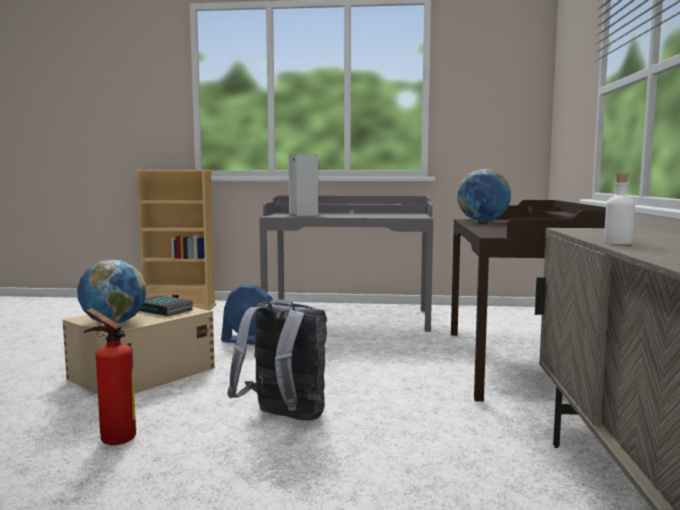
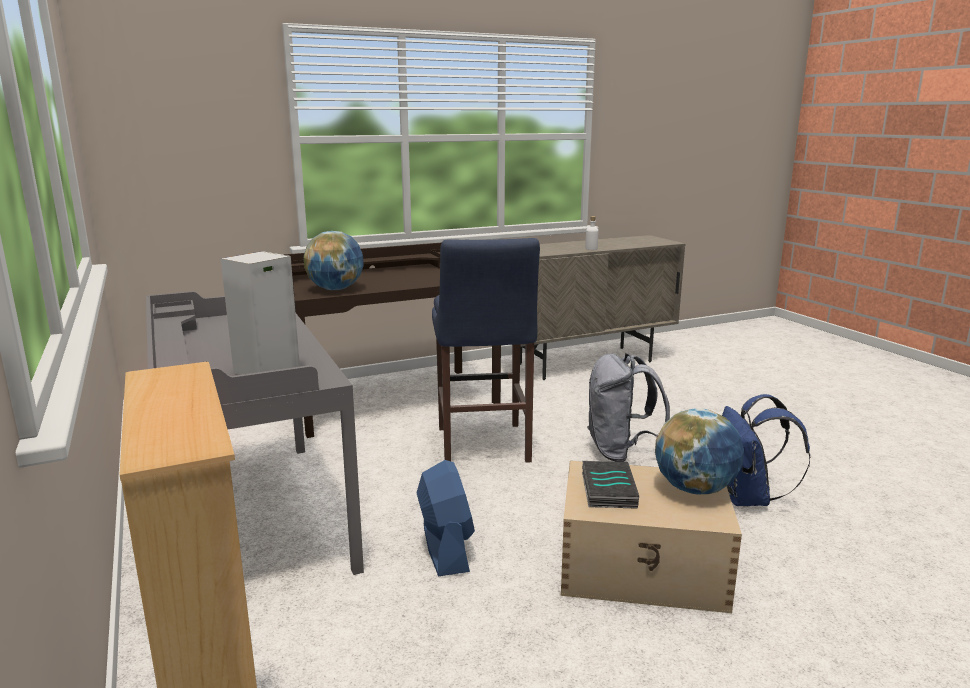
camera: 120 degrees left, 10 degrees up
fire extinguisher [84,308,136,445] -> blue backpack [722,394,811,506]
none -> blue stool [432,238,540,463]

